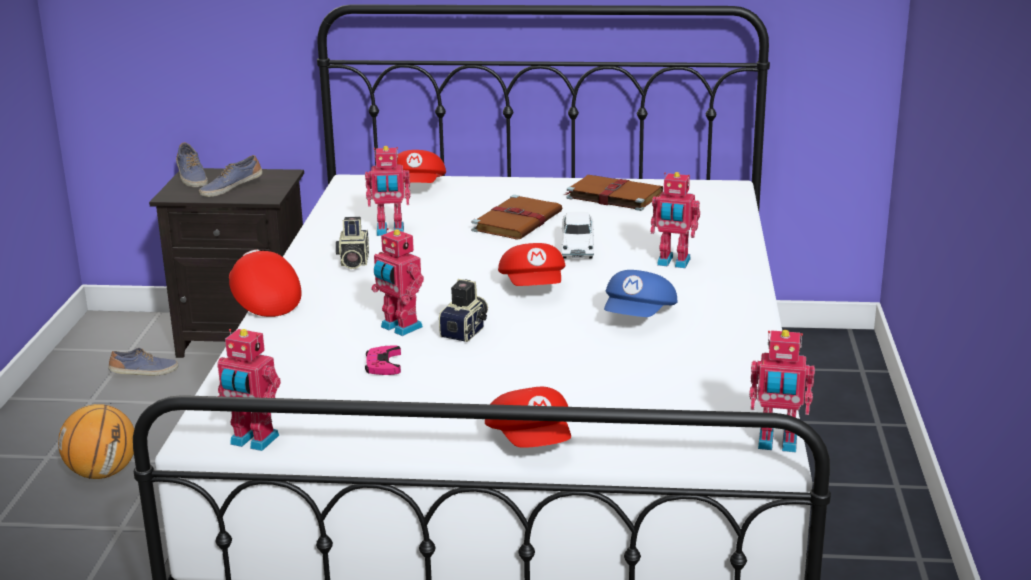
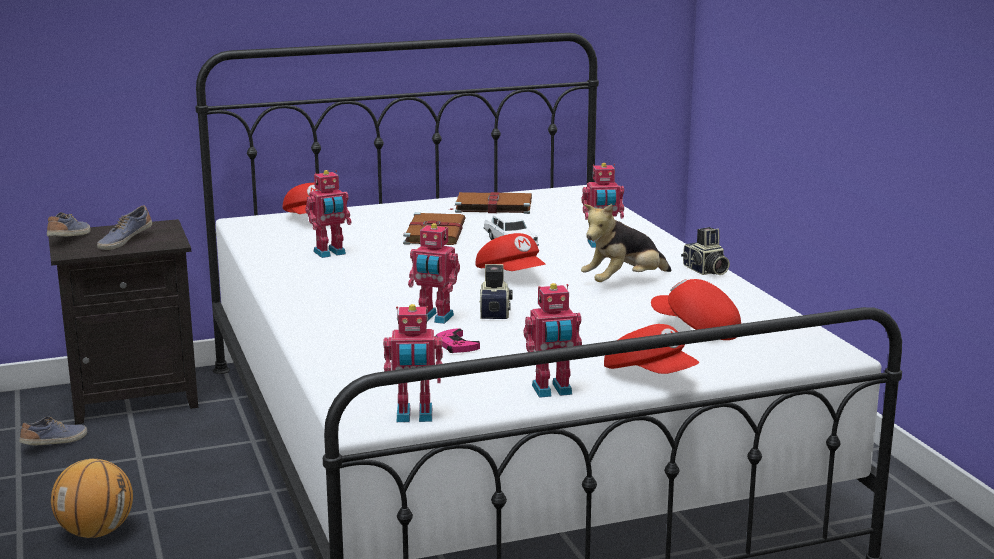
camera: 25 degrees left, 5 degrees down
shoe [176,142,208,187] -> shoe turned 120 degrees counterclockwise [47,212,91,237]
red cap [229,250,302,317] -> red cap moved to [651,279,741,340]
camera [336,217,369,269] -> camera moved to [681,227,730,275]
blue cap [604,270,678,317] -> plush toy [581,204,671,282]
toy robot [749,330,815,452] -> toy robot moved to [524,283,582,398]

